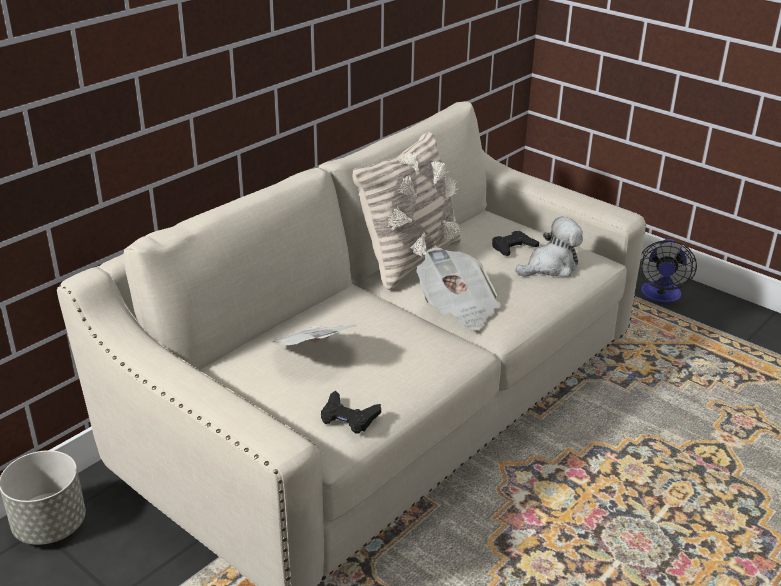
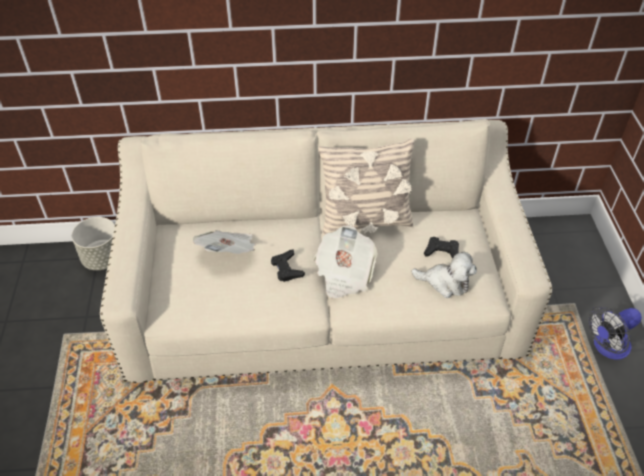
camera: 45 degrees right, 15 degrees up
black game controller [321,391,381,434] -> black game controller moved to [271,249,305,282]

